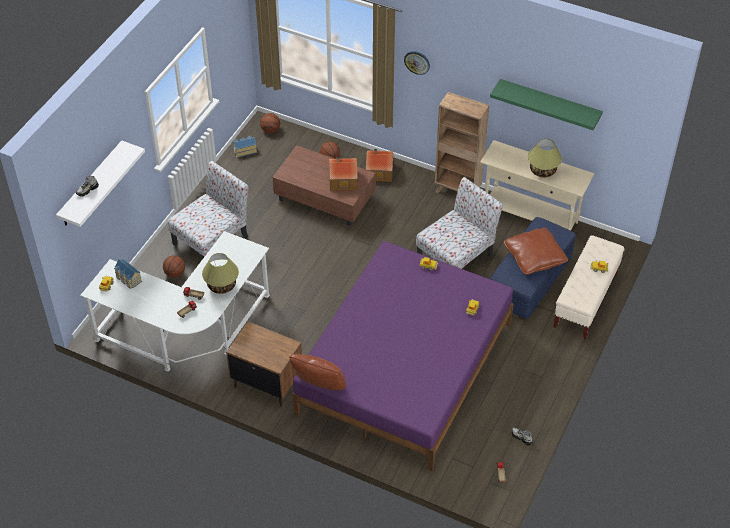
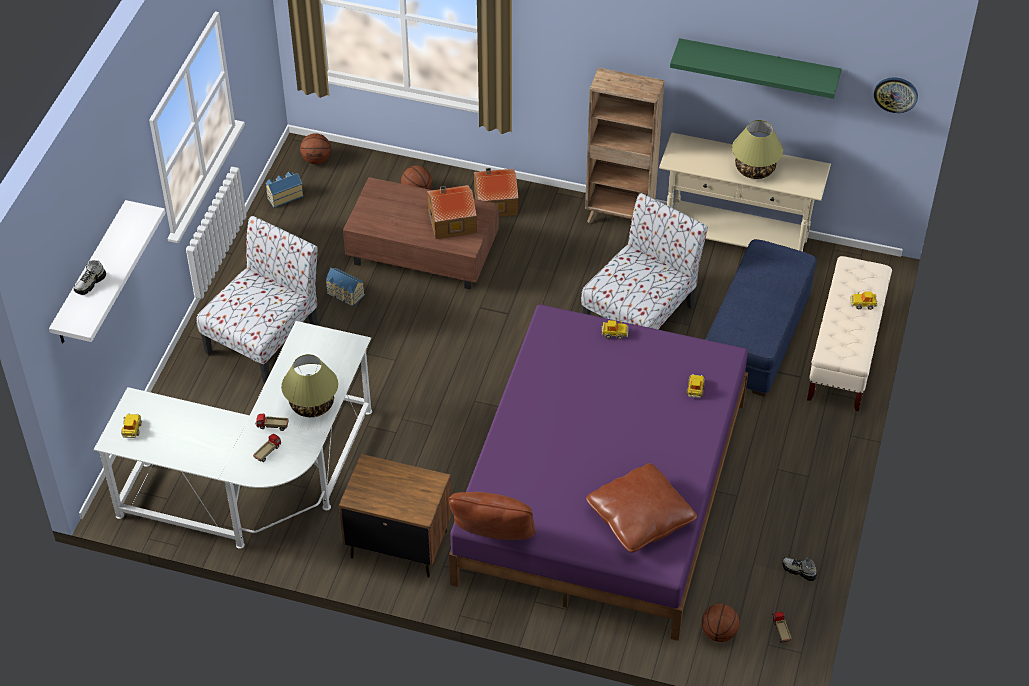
camera: 10 degrees left, 0 degrees up
toy house [114,259,142,289] -> toy house moved to [326,268,365,306]
basketball [163,255,185,278] -> basketball moved to [701,604,739,642]
wall clock [404,51,430,75] -> wall clock moved to [874,77,918,113]
brown pillow [504,228,568,275] -> brown pillow moved to [586,463,697,553]

